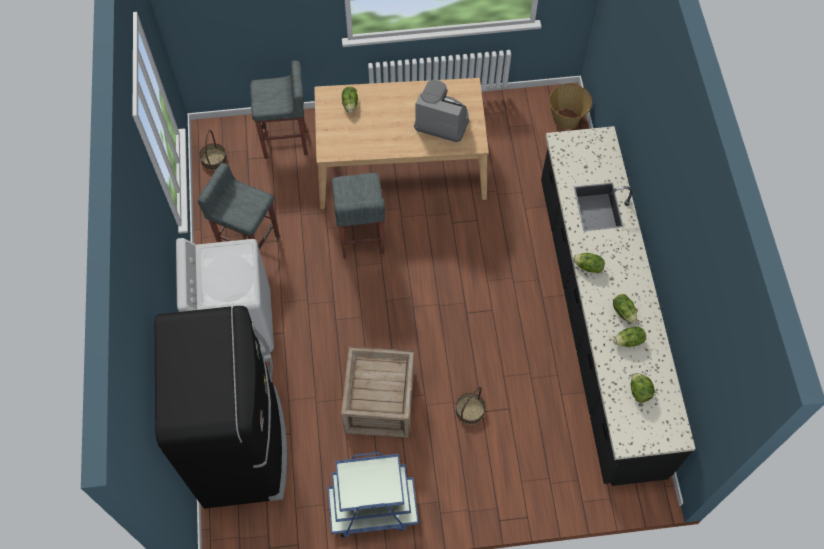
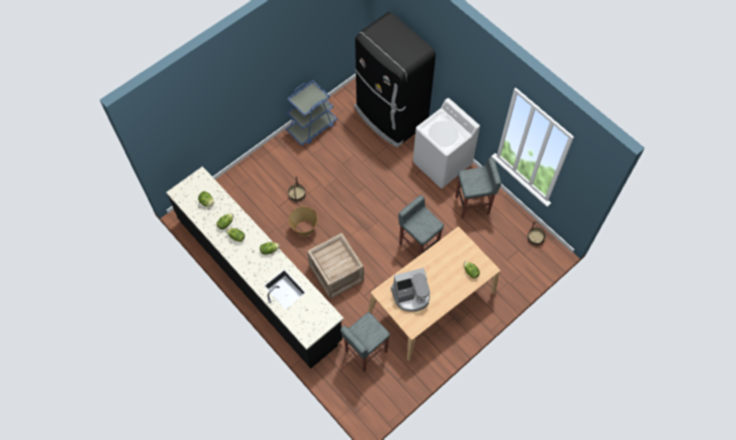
camera: 145 degrees right, 0 degrees up
grey stool [250,60,308,159] -> grey stool moved to [340,312,390,372]
crate [341,347,414,438] -> crate moved to [307,233,364,299]
basket [549,84,592,129] -> basket moved to [288,206,318,236]

